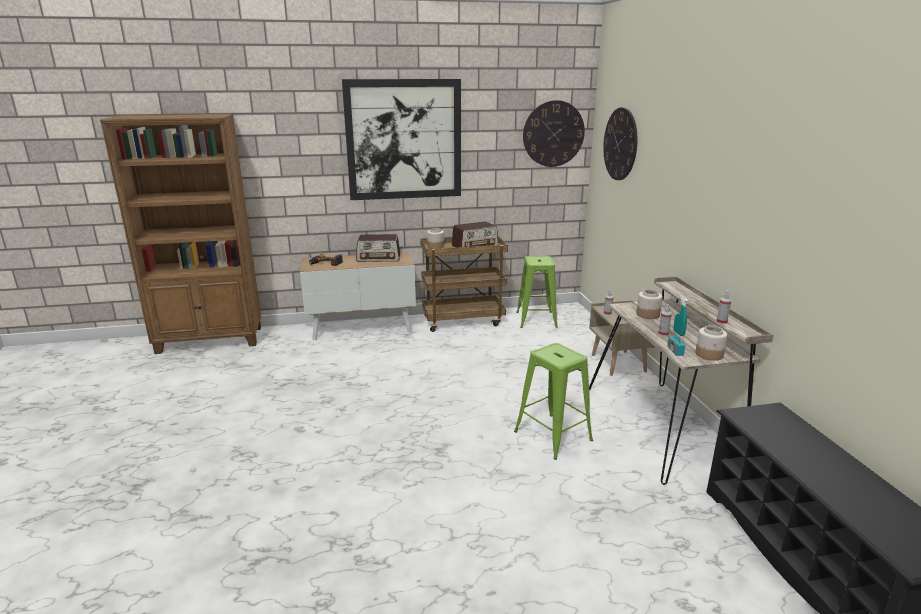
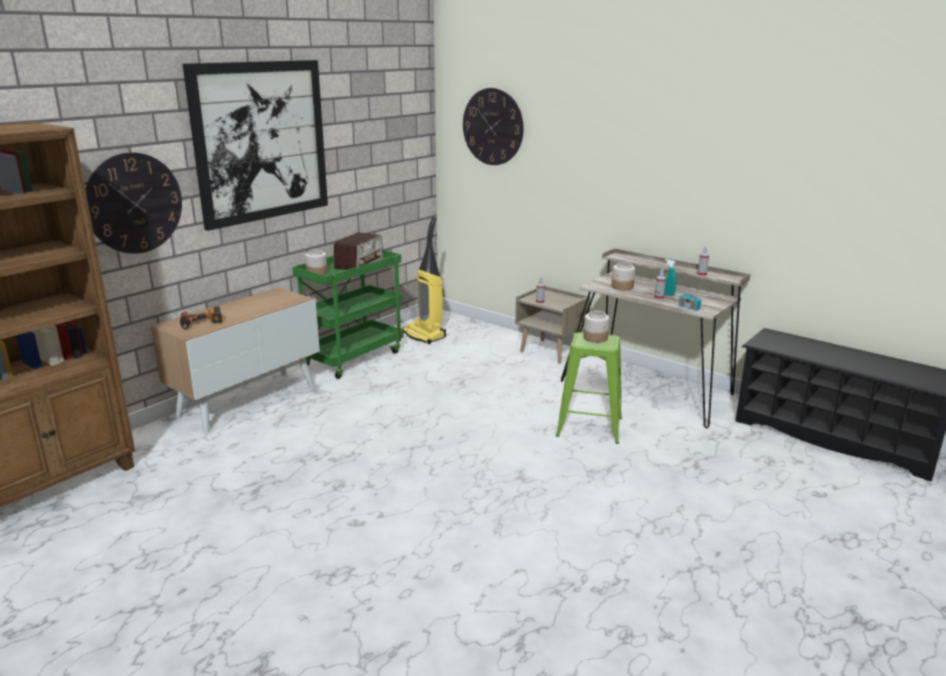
camera: 40 degrees left, 0 degrees up
radio [356,234,400,262] -> none
brown cart [420,235,508,332] -> green cart [292,250,404,379]
green stool [516,256,558,328] -> vacuum cleaner [402,217,446,344]
wall clock [523,100,585,167] -> wall clock moved to [85,152,182,254]
jar [695,325,727,361] -> jar moved to [583,311,610,343]

